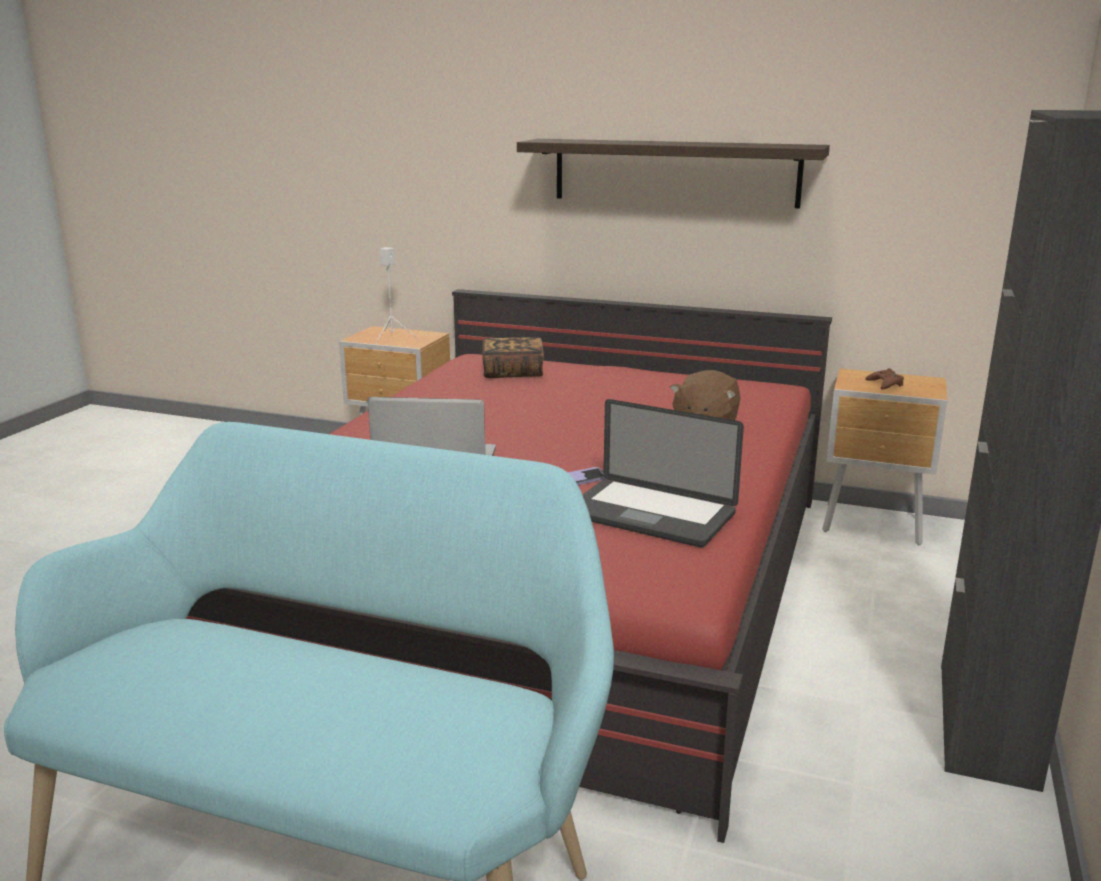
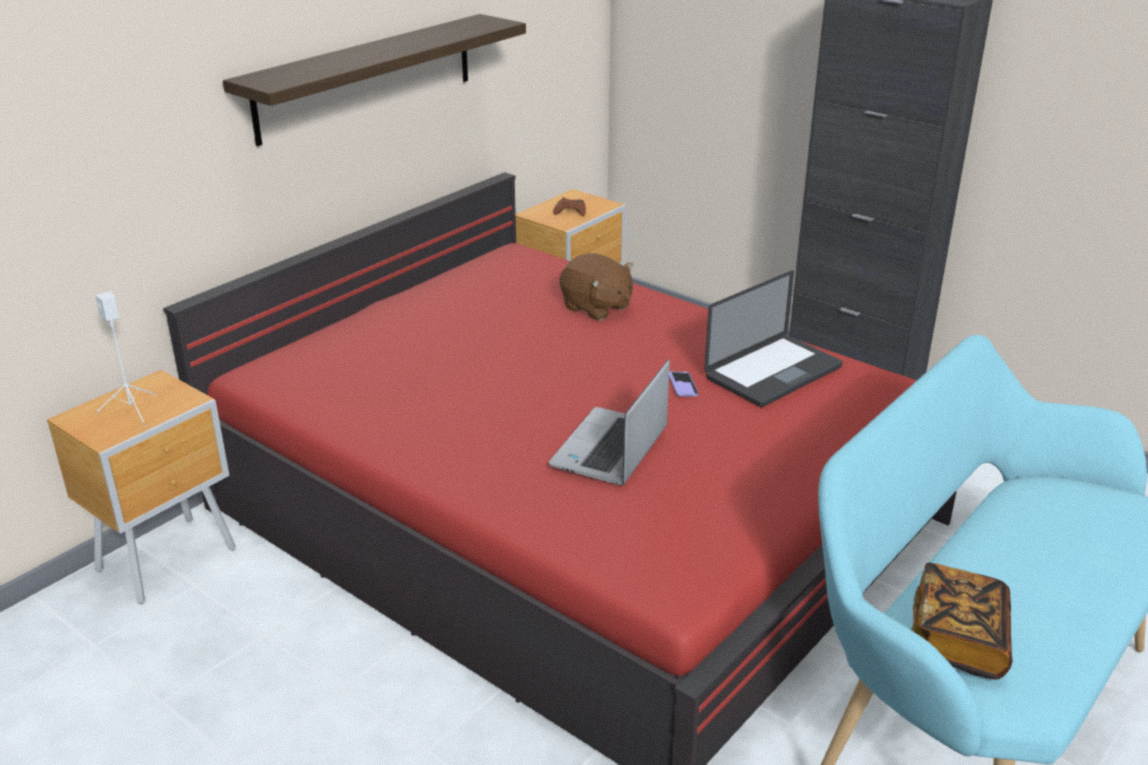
camera: 70 degrees left, 10 degrees up
book [482,337,544,378] -> book moved to [911,562,1012,680]

